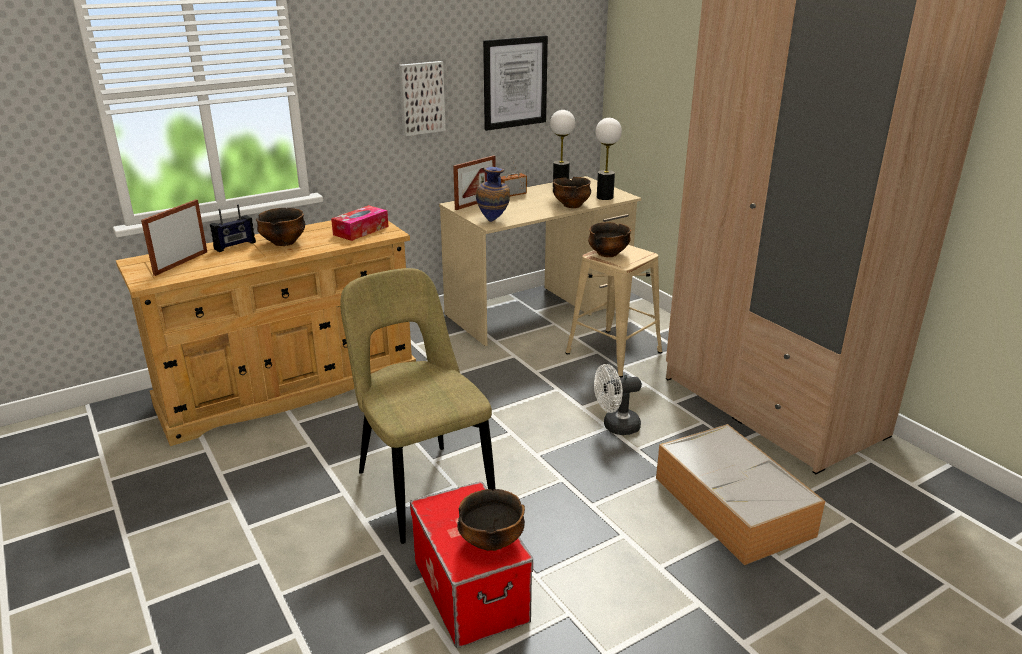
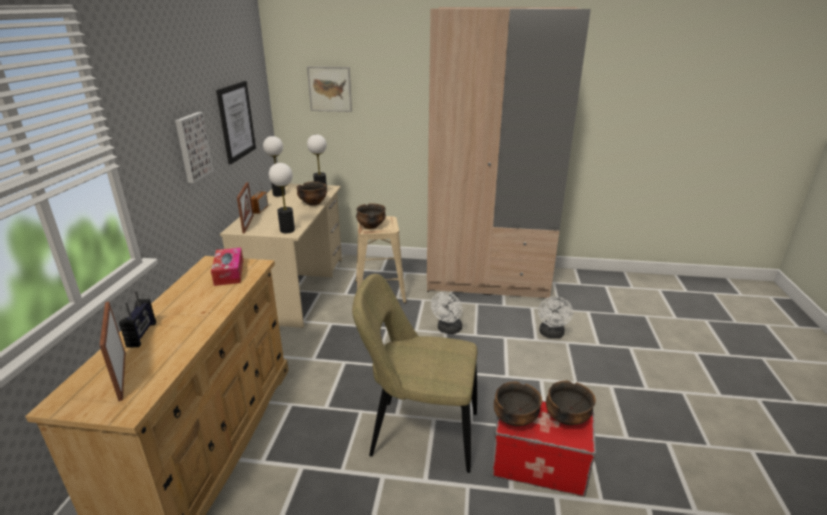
camera: 50 degrees left, 0 degrees up
bowl [256,208,305,246] -> bowl moved to [494,382,542,426]
vase [476,167,510,222] -> table lamp [269,163,295,233]
storage box [656,424,825,565] -> white fan [538,296,573,339]
none -> picture [307,66,352,112]

